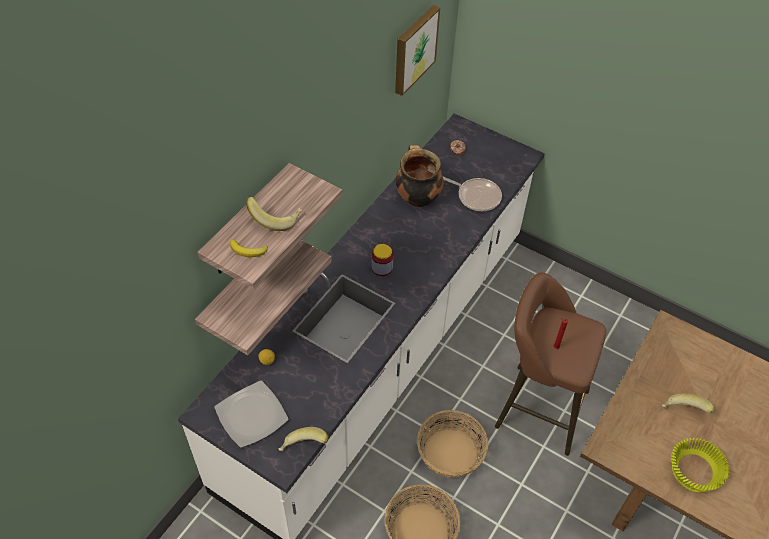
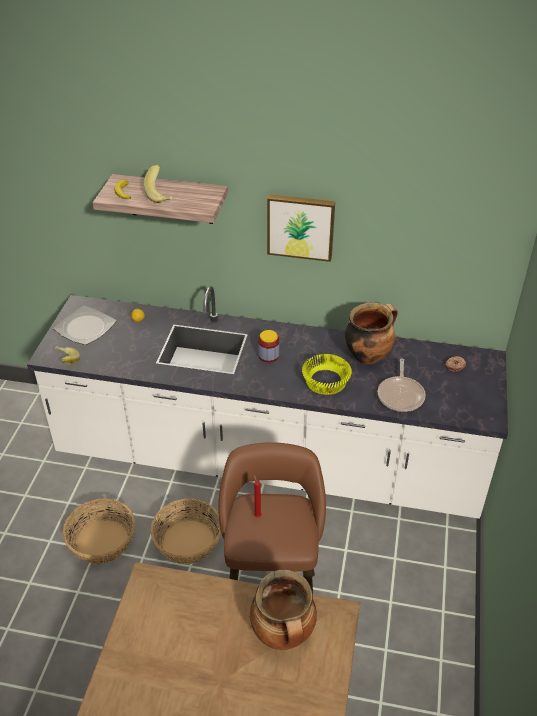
camera: 70 degrees right, 10 degrees down
shelf [195,240,332,355] -> none
picture [395,5,440,96] -> picture moved to [267,194,335,262]
banana [662,394,715,414] -> none
yellow bowl [671,438,729,492] -> yellow bowl moved to [302,354,352,395]
none -> cooking pot [250,569,317,650]

